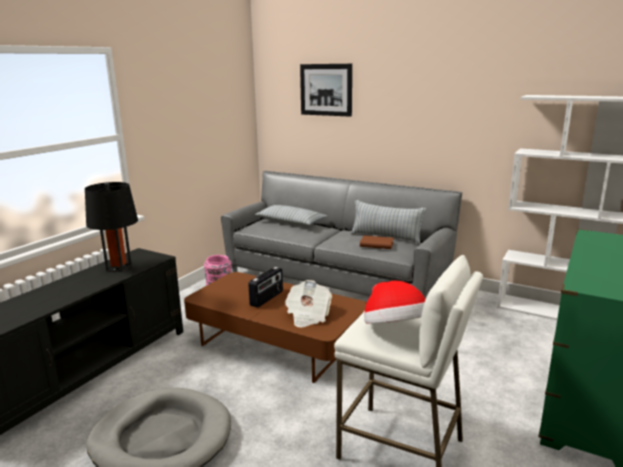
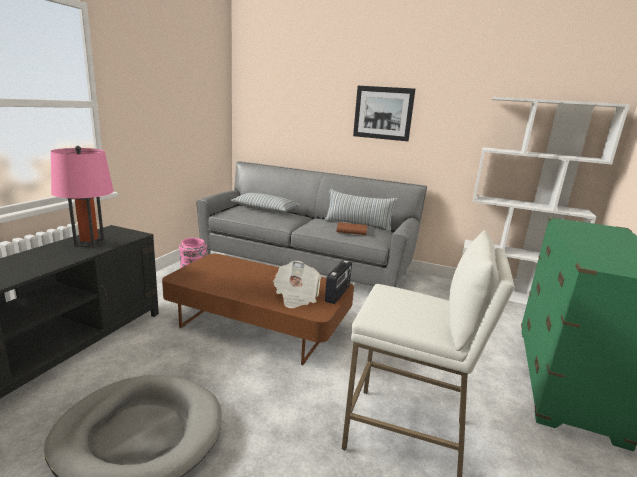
camera: 10 degrees left, 0 degrees up
black table lamp [85,182,138,272] -> pink table lamp [51,146,114,248]
radio [248,267,283,308] -> radio moved to [325,260,352,304]
picture [300,64,352,117] -> picture moved to [353,86,415,141]
hat [364,281,426,324] -> none

